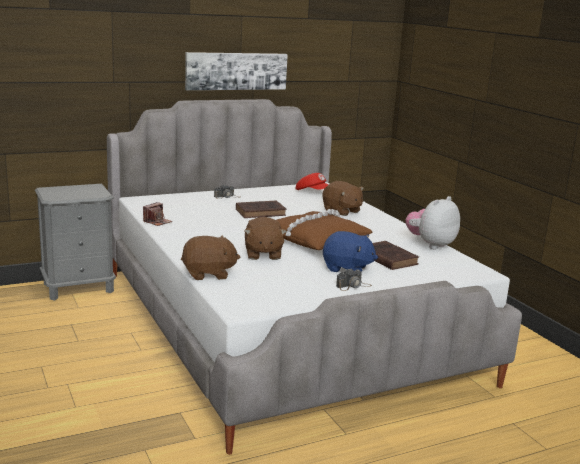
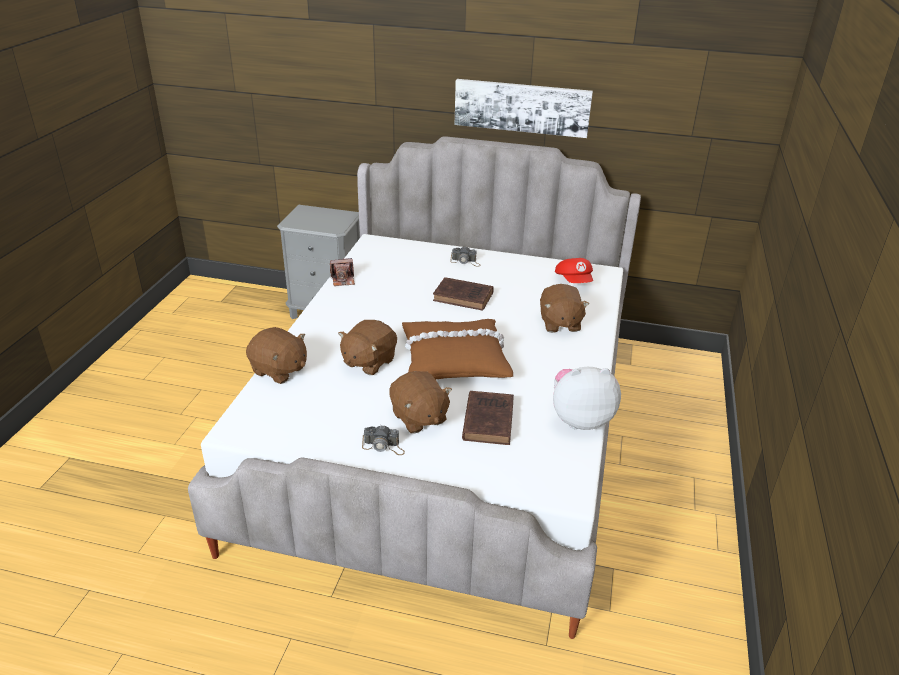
camera: 40 degrees right, 15 degrees up
blue plush toy [323,231,378,272] -> brown plush toy [389,371,452,434]

